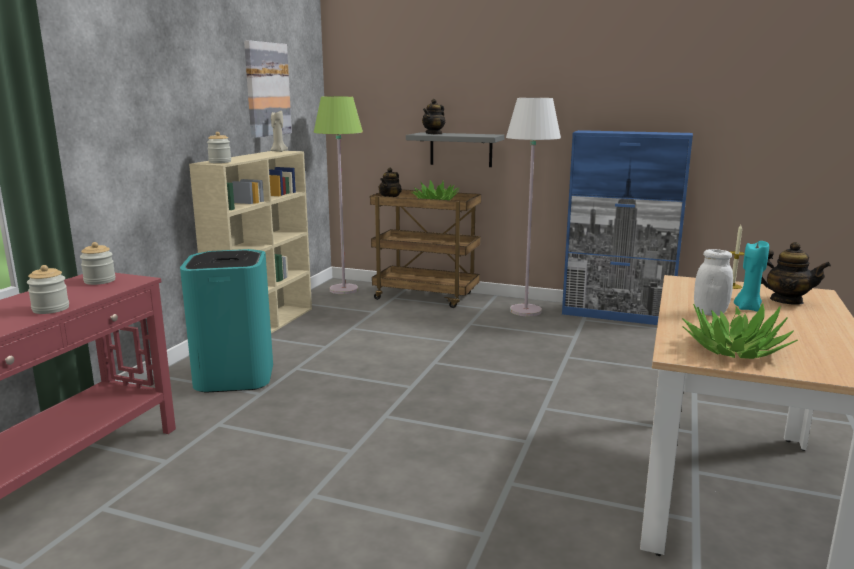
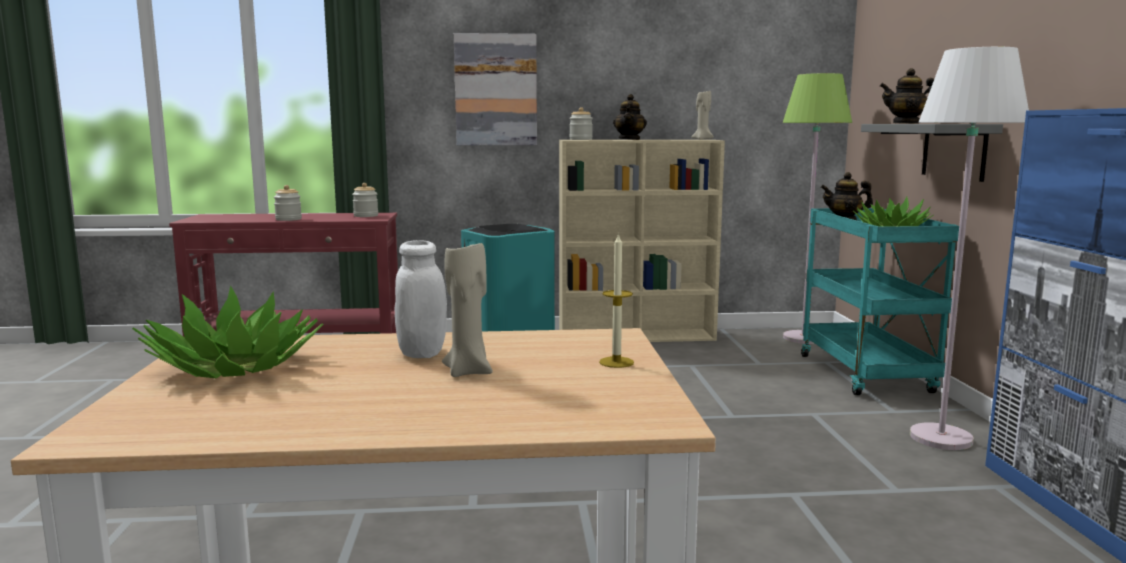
camera: 65 degrees right, 5 degrees down
picture [244,40,292,138] -> picture moved to [454,33,537,145]
brown cart [370,190,481,308] -> turquoise cart [801,208,959,395]
turquoise candle [734,241,769,312] -> beige candle [442,238,493,377]
teapot [761,242,831,305] -> teapot moved to [613,94,647,140]

